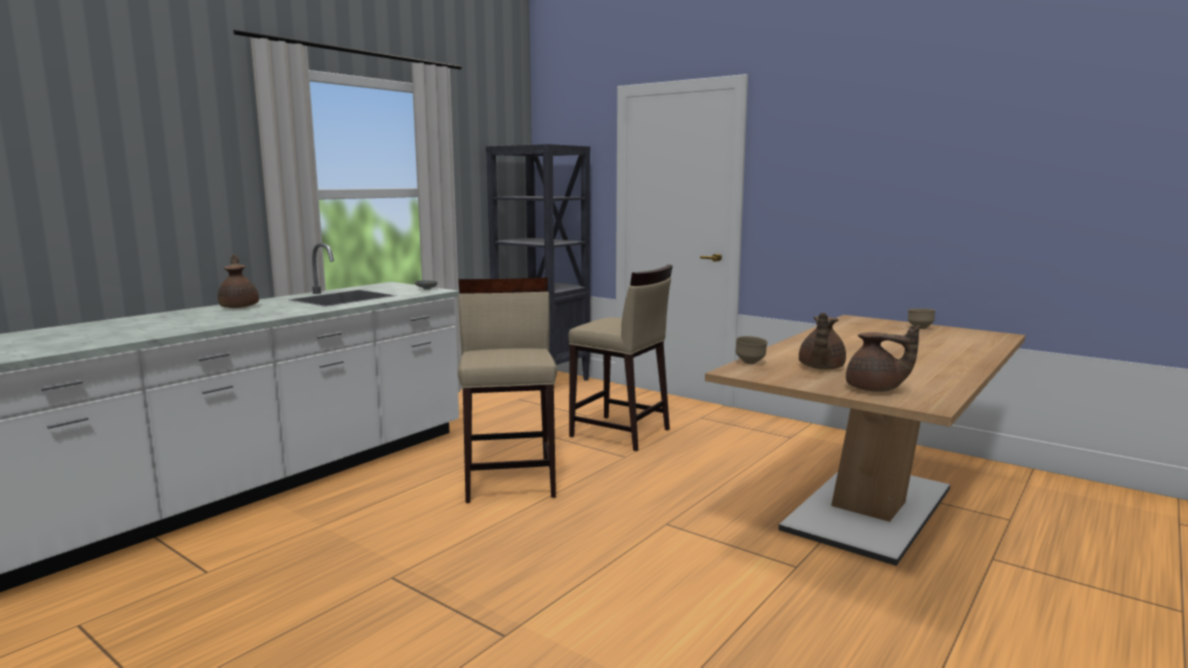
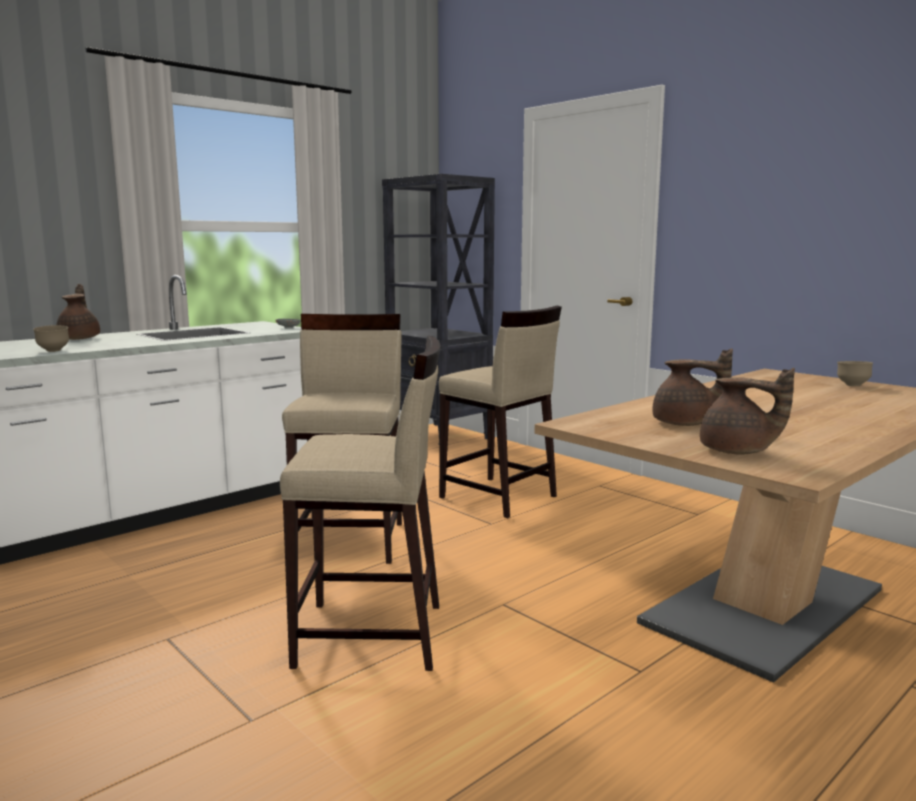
camera: 10 degrees right, 0 degrees up
brown bowl [736,336,768,364] -> brown bowl moved to [33,325,69,352]
brown teapot [799,313,846,369] -> brown teapot turned 105 degrees counterclockwise [652,348,733,426]
none -> beige stool [280,335,441,671]

